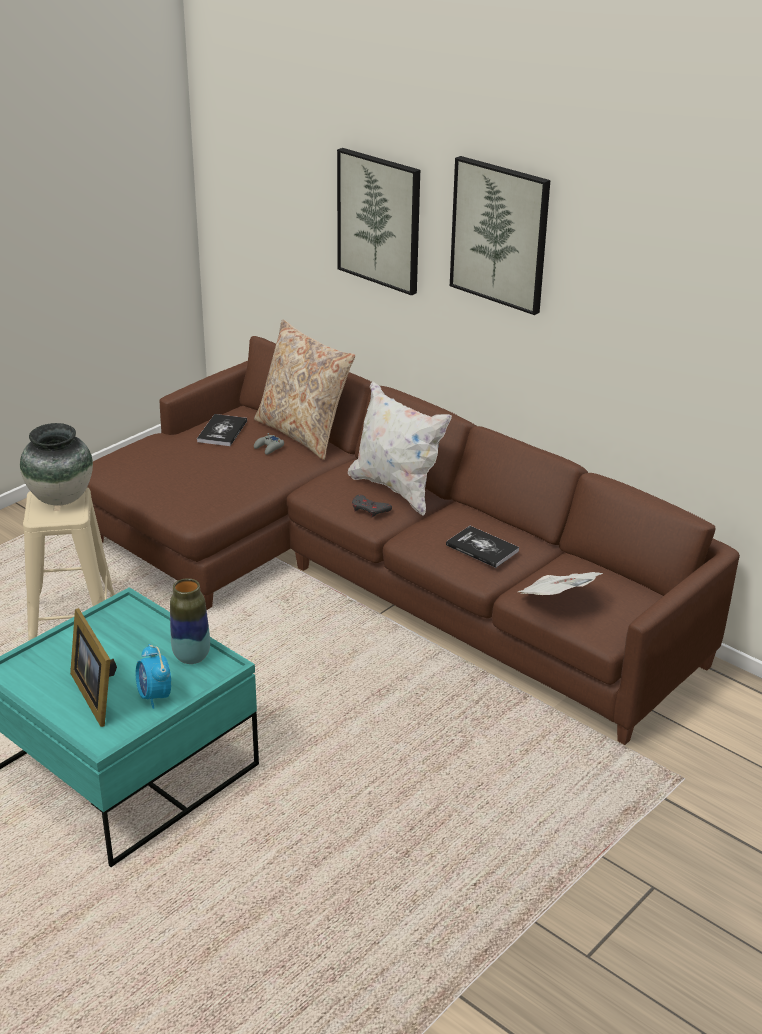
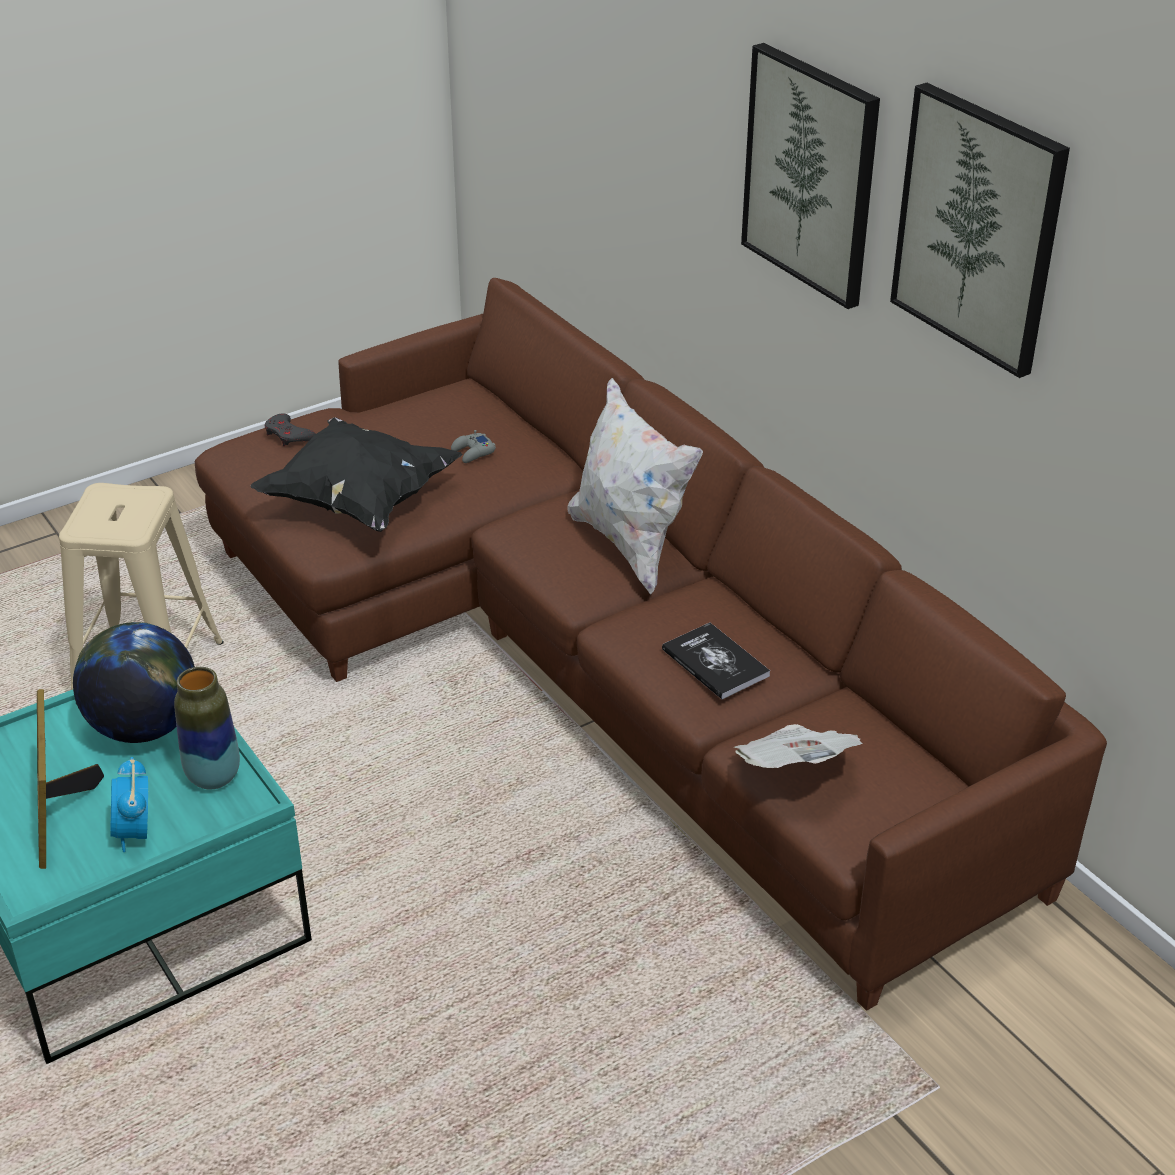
camera: 15 degrees right, 5 degrees up
vase [20,423,93,506] -> none
book [197,414,247,446] -> none
beige pillow [254,319,355,460] -> none
picture [337,148,420,296] -> picture moved to [890,83,1070,378]
grey game controller [352,495,392,517] -> grey game controller moved to [264,413,316,446]
none -> globe [73,622,195,743]
none -> black pillow [251,417,463,532]

